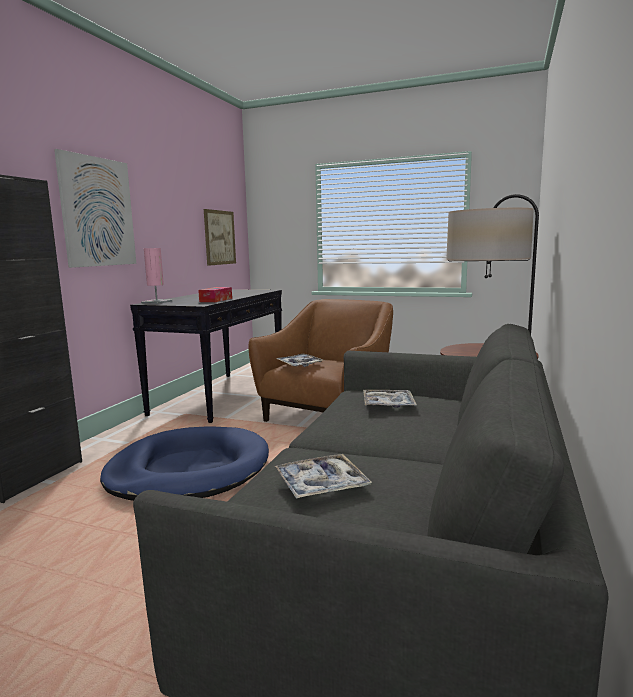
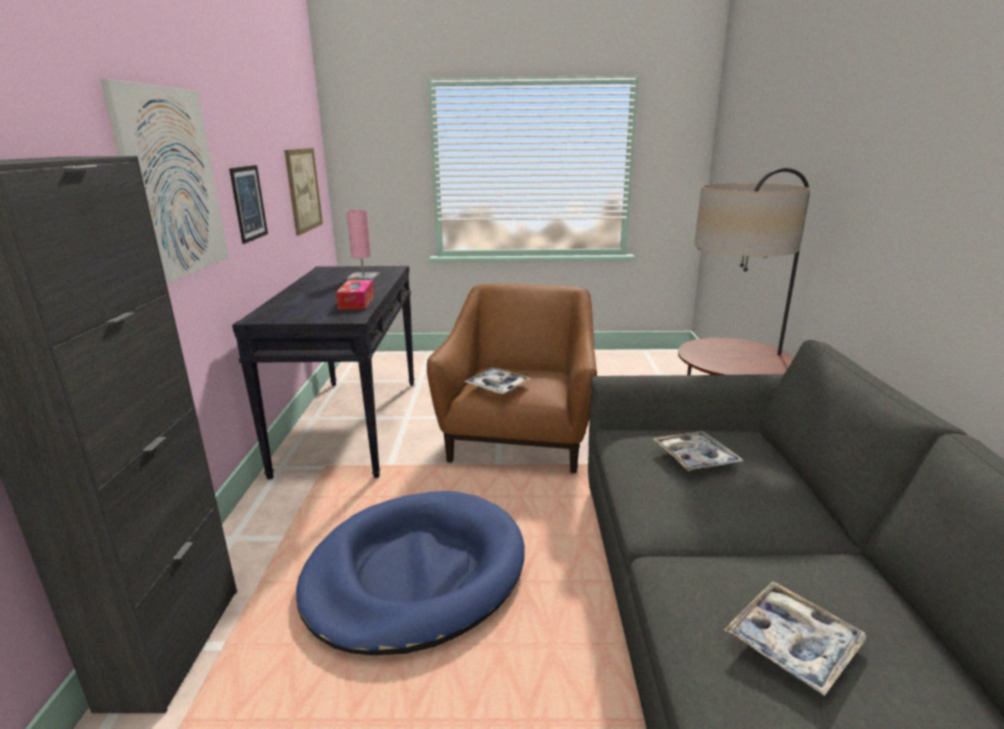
camera: 20 degrees left, 10 degrees up
pink table lamp [141,248,172,304] -> pink table lamp moved to [346,210,379,280]
none -> picture [229,165,268,244]

